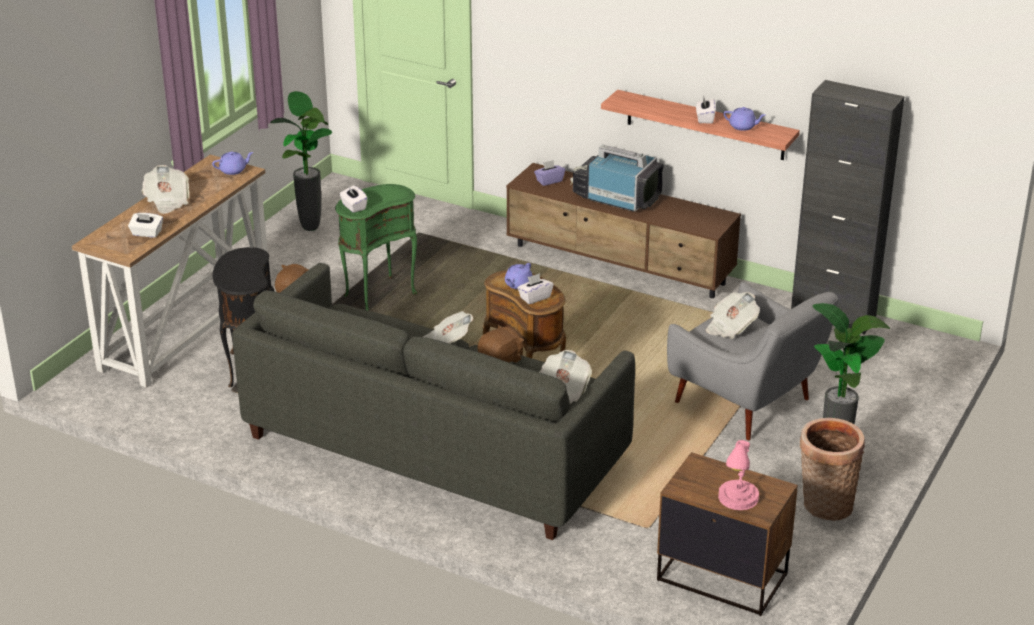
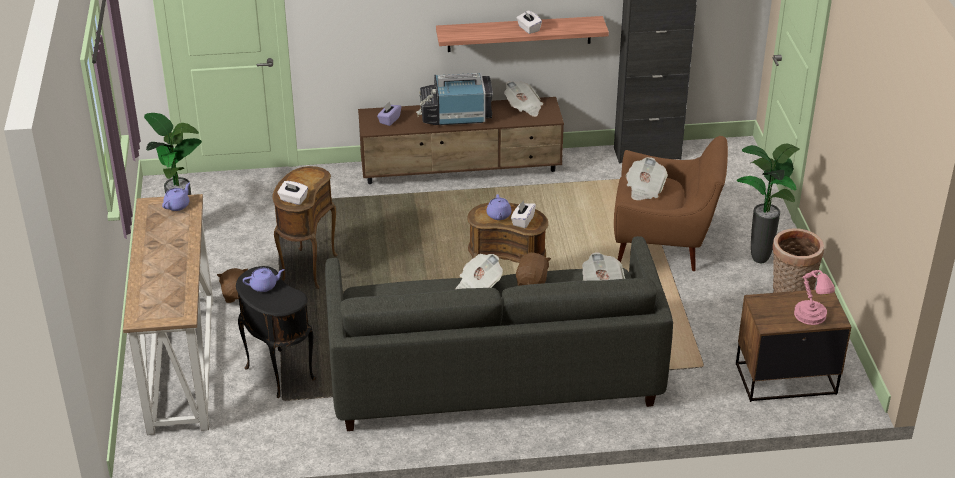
camera: 35 degrees left, 5 degrees up
white tissue box [128,213,163,238] -> none
newspaper [142,165,189,214] -> newspaper moved to [504,81,543,117]
green side table [335,184,417,311] -> brown side table [272,166,338,289]
grey armchair [667,282,838,441] -> brown armchair [614,136,728,271]
purple teapot [723,107,765,131] -> purple teapot moved to [243,268,285,292]

